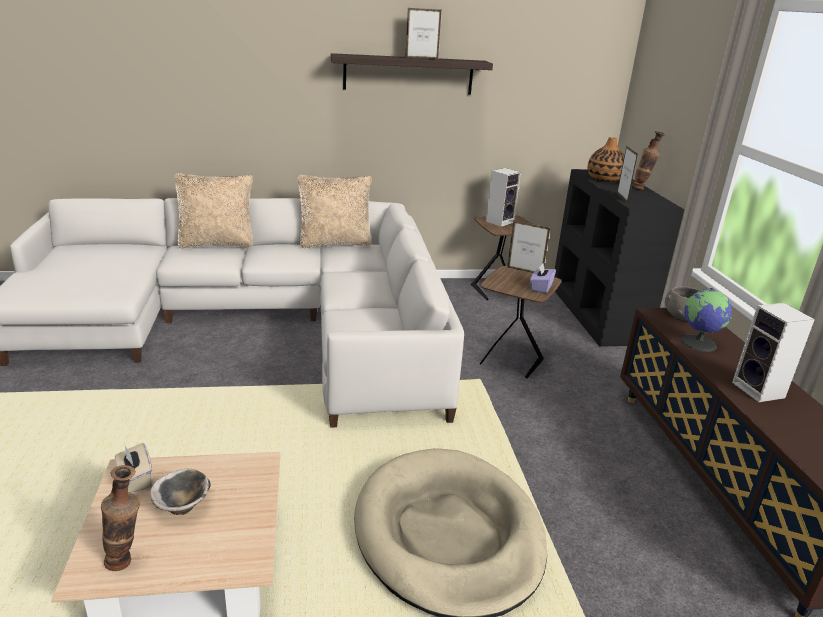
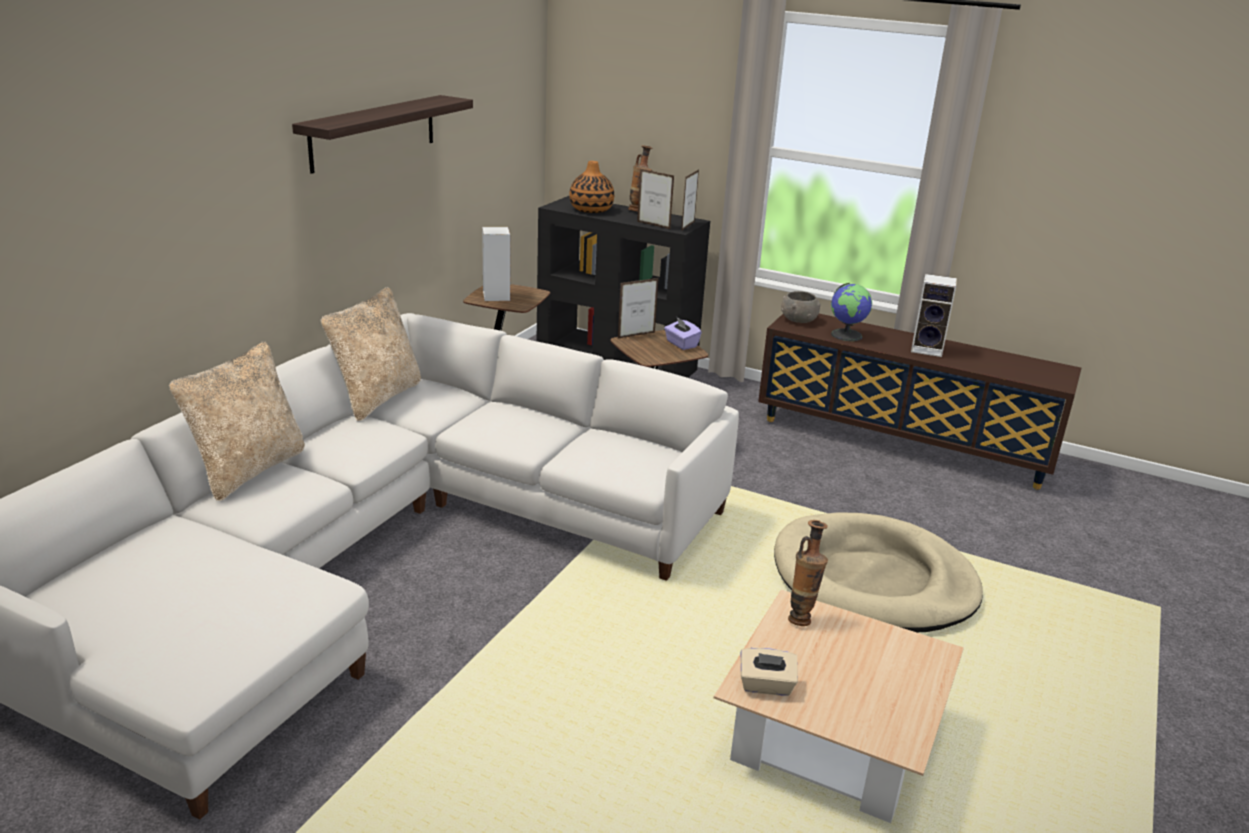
camera: 55 degrees left, 0 degrees up
vase [101,465,140,571] -> vase moved to [788,520,828,626]
bowl [150,469,211,515] -> none
picture frame [405,8,441,59] -> picture frame moved to [681,170,699,231]

